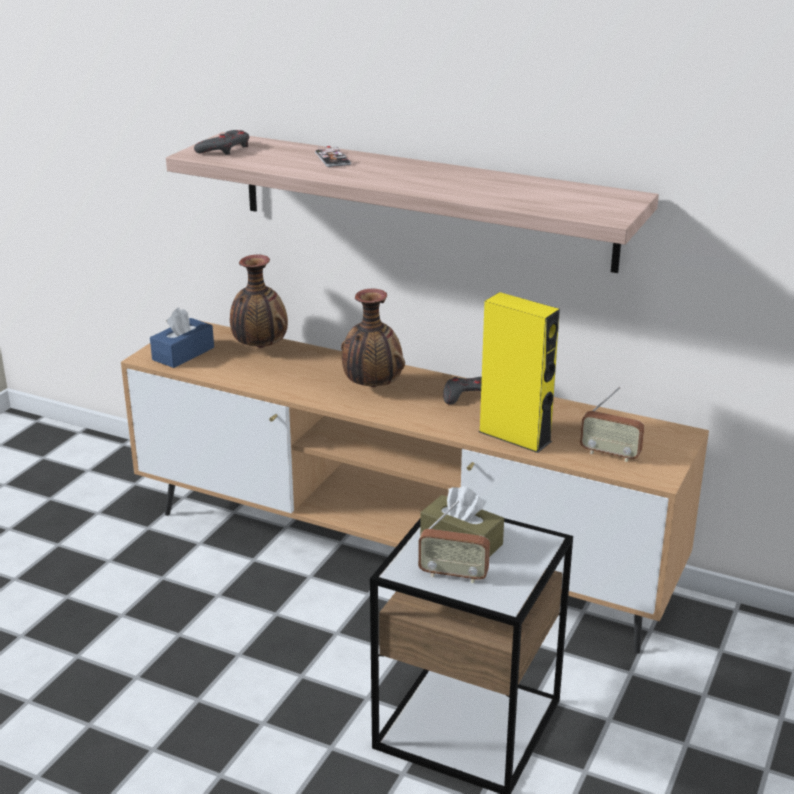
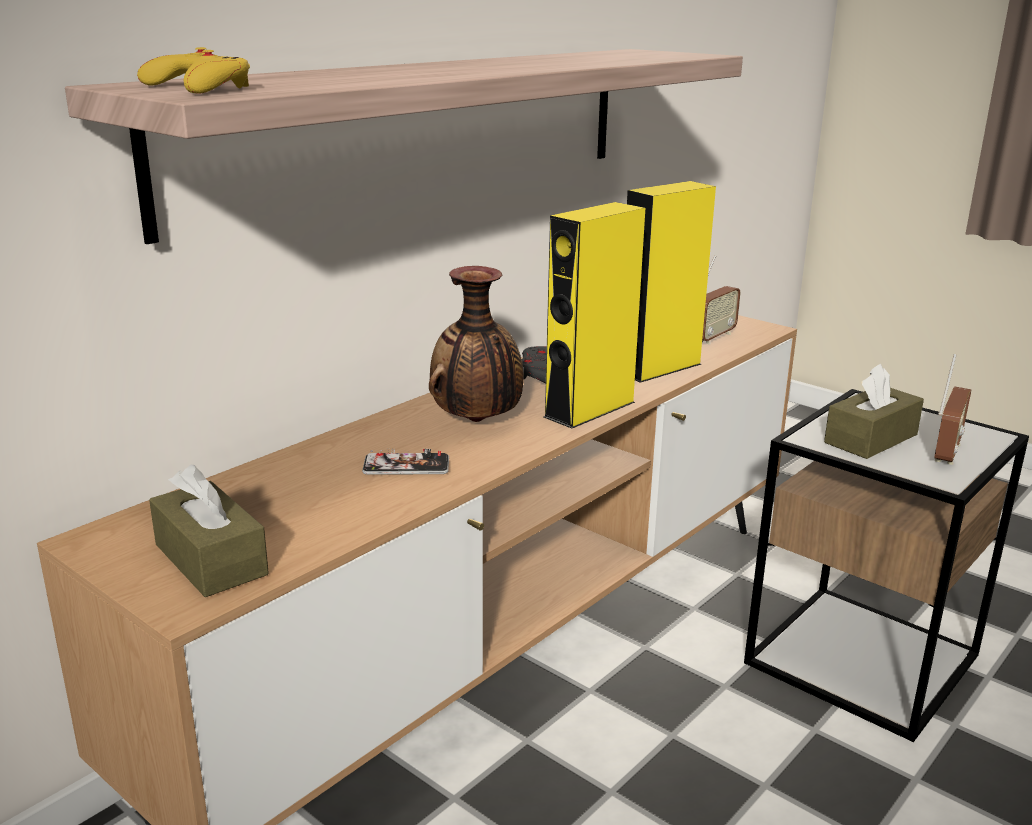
camera: 75 degrees left, 5 degrees down
blue tissue box [150,307,214,368] -> brown tissue box [149,465,269,597]
grey game controller [194,130,249,155] -> yellow game controller [137,47,250,93]
vase [230,255,288,348] -> none
phone [315,146,351,167] -> phone moved to [362,449,449,475]
none -> yellow speaker [544,202,645,429]

